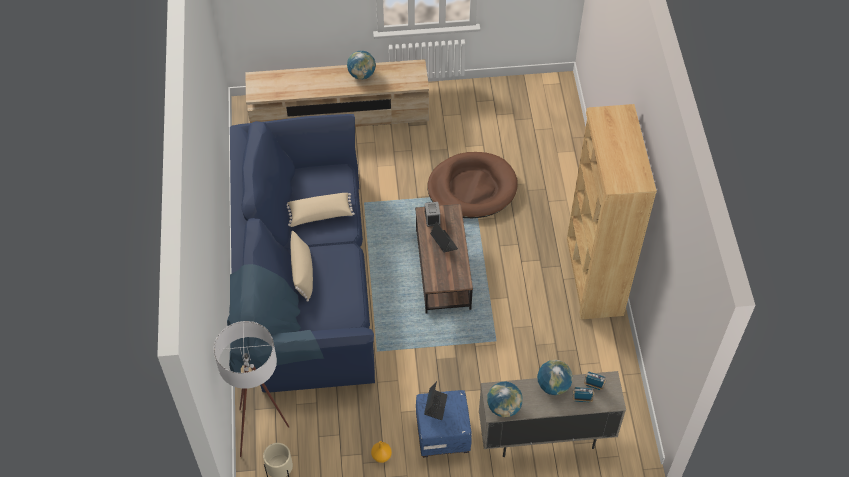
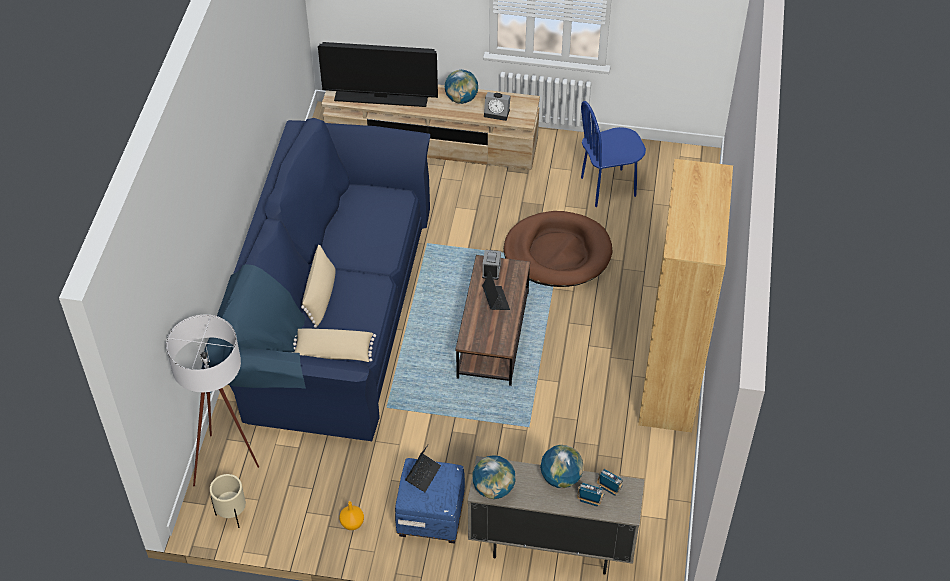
camera: 15 degrees right, 5 degrees down
beige pillow [287,193,355,227] -> beige pillow moved to [293,329,376,362]
none -> television [318,42,438,107]
none -> alarm clock [484,92,511,121]
none -> blue chair [581,101,646,207]

